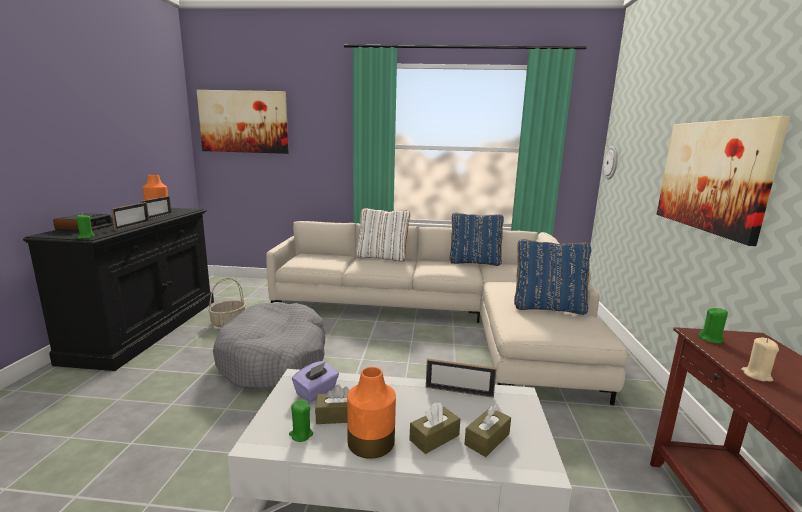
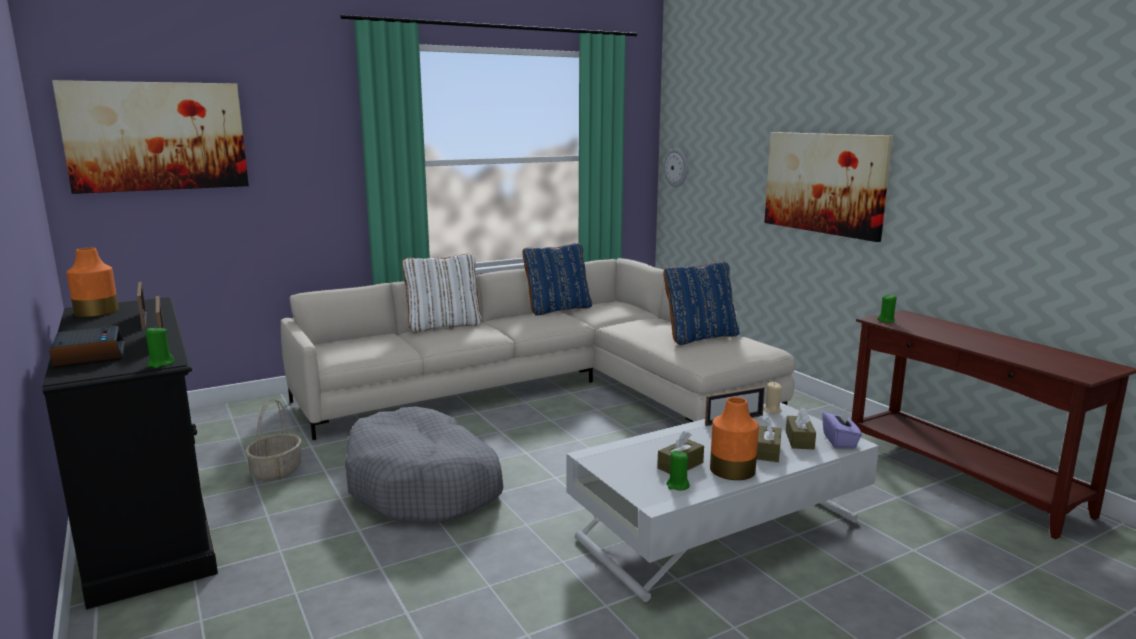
camera: 35 degrees left, 0 degrees up
purple tissue box [292,361,339,402] -> purple tissue box moved to [822,407,862,448]
beige candle [741,338,779,382] -> beige candle moved to [763,382,782,414]

